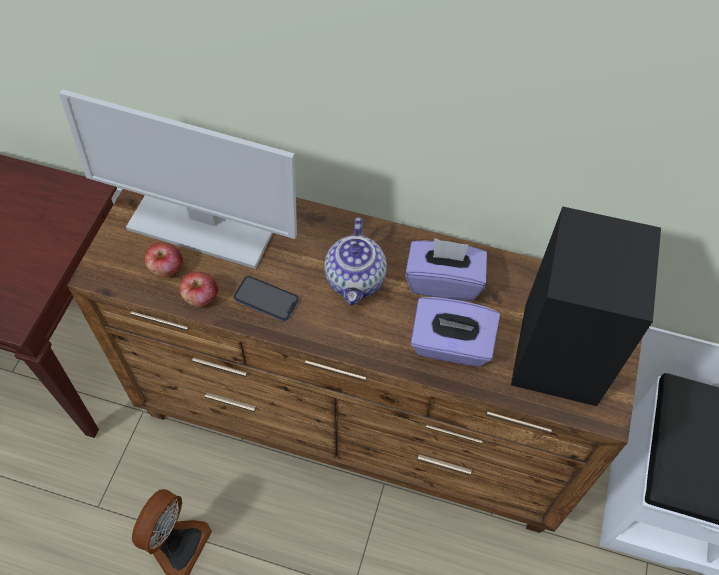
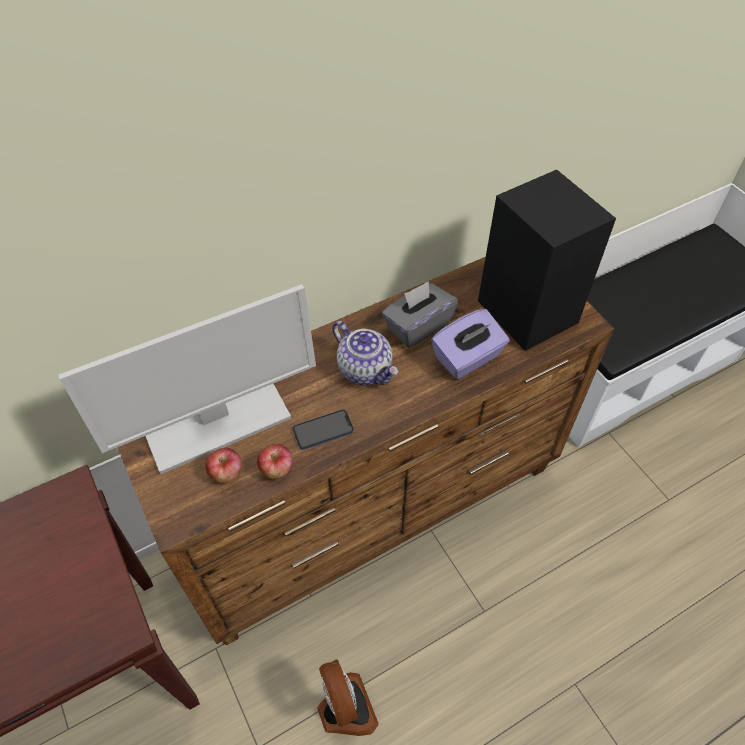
camera: 45 degrees left, 5 degrees down
purple tissue box [405,238,487,301] -> grey tissue box [382,281,458,347]

